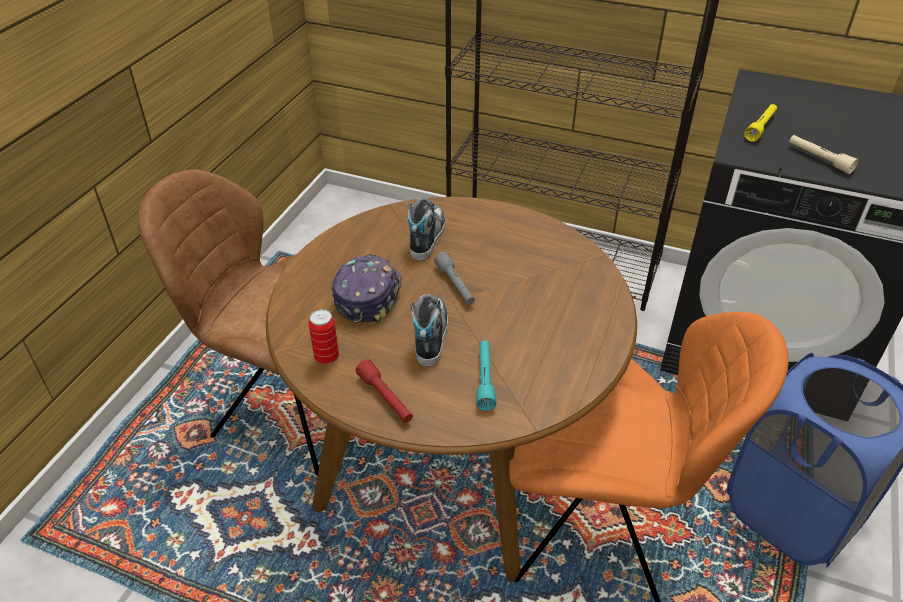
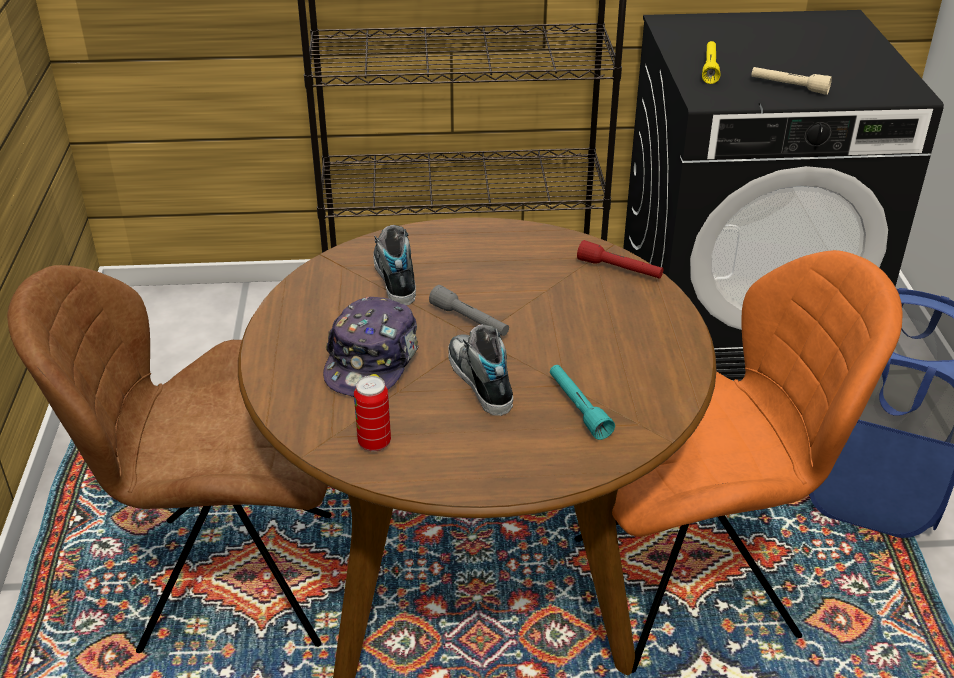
camera: 25 degrees left, 5 degrees down
cap [331,254,402,324] -> cap turned 150 degrees counterclockwise [323,297,419,397]
red flashlight [356,359,413,423] -> red flashlight moved to [577,240,663,279]

